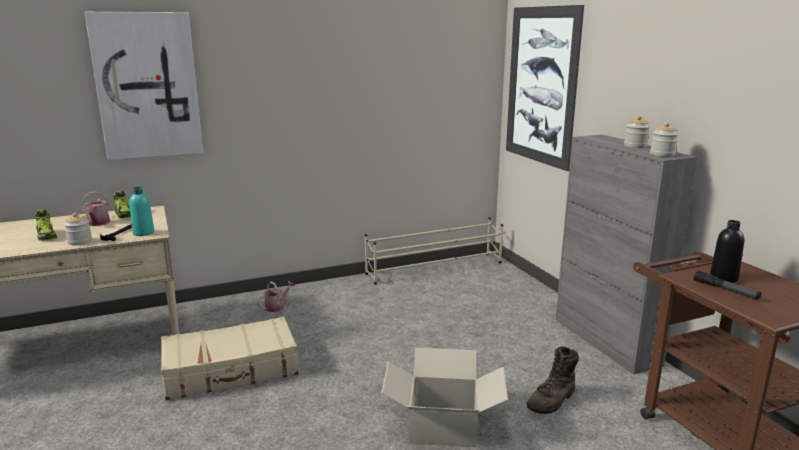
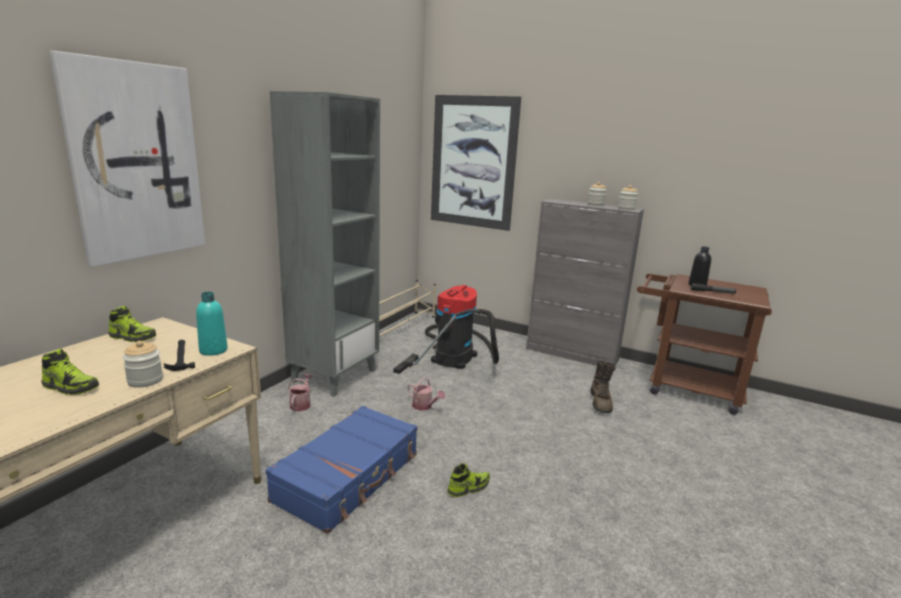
camera: 40 degrees left, 0 degrees up
watering can [82,192,110,226] -> watering can moved to [407,378,445,411]
beige suitcase [161,316,299,400] -> blue suitcase [265,405,417,534]
cardboard box [381,348,508,447] -> none
none -> grey bookcase [270,91,380,397]
none -> vacuum cleaner [393,285,499,374]
none -> shoe [447,463,490,497]

